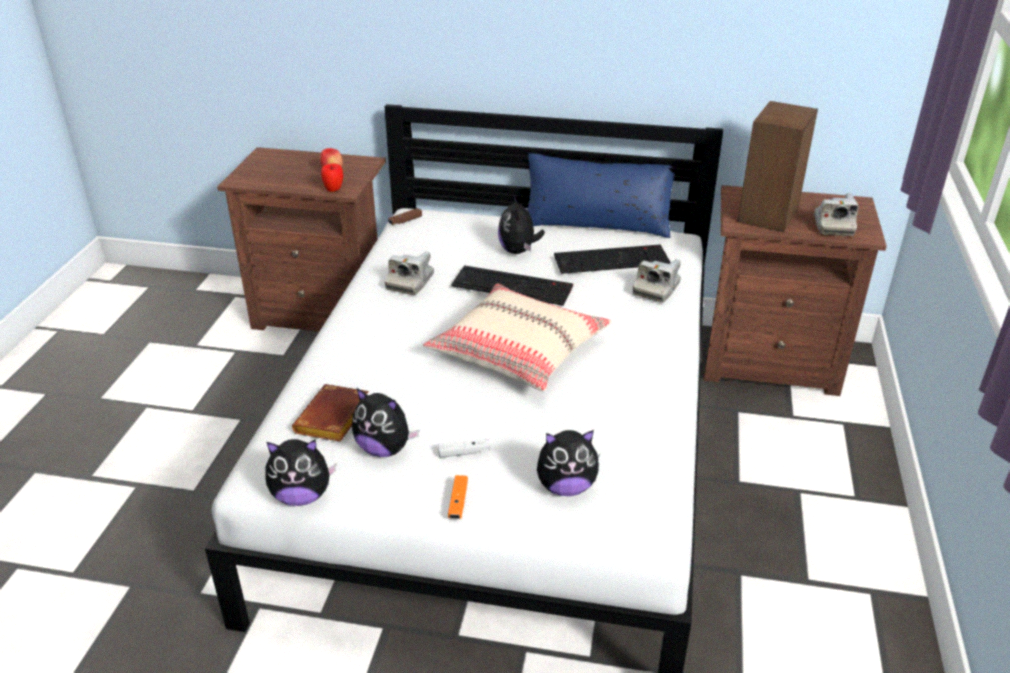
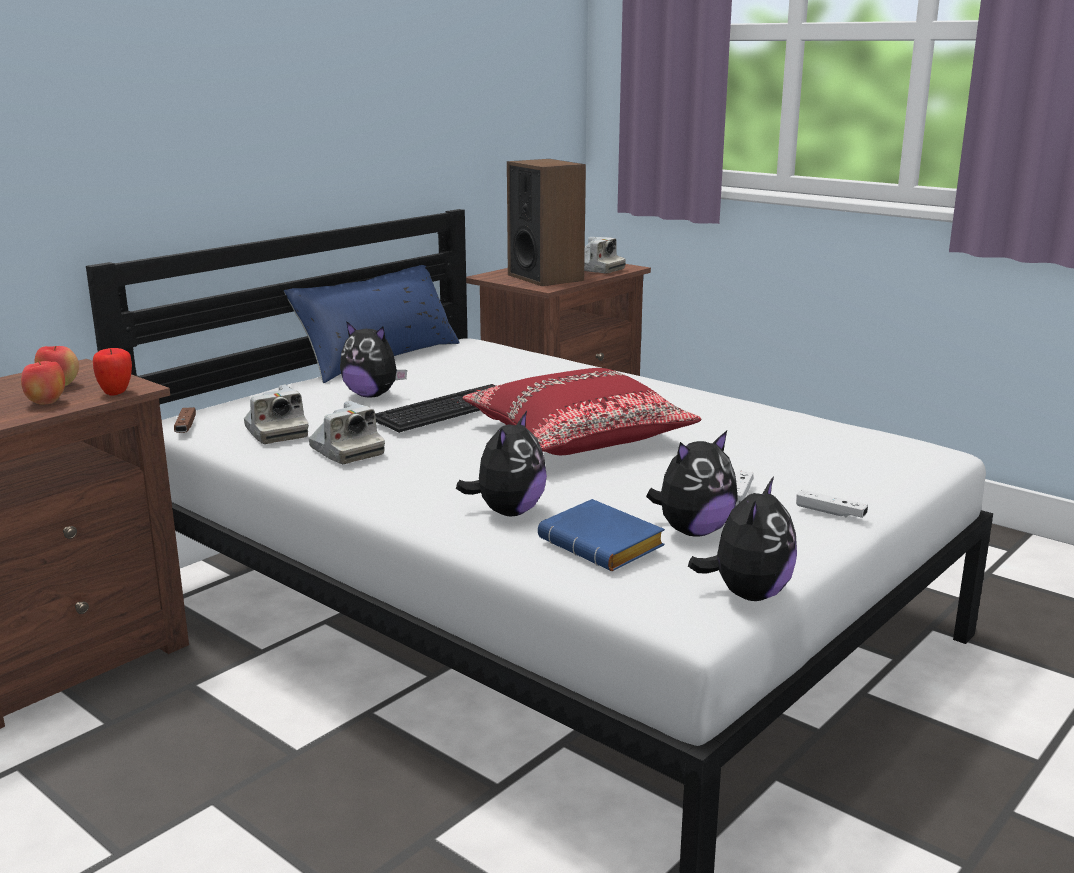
camera: 60 degrees left, 15 degrees down
brown book [292,384,369,442] -> blue book [538,499,665,571]
beige pillow [423,284,612,391] -> red pillow [462,368,701,455]
orange game controller [448,475,468,519] -> white game controller [796,490,868,518]
plush toy [537,430,600,496] -> plush toy moved to [456,411,547,517]
keyboard [554,244,671,274] -> none
camera [633,259,681,303] -> camera moved to [244,385,309,444]
none -> apple [21,361,65,405]

